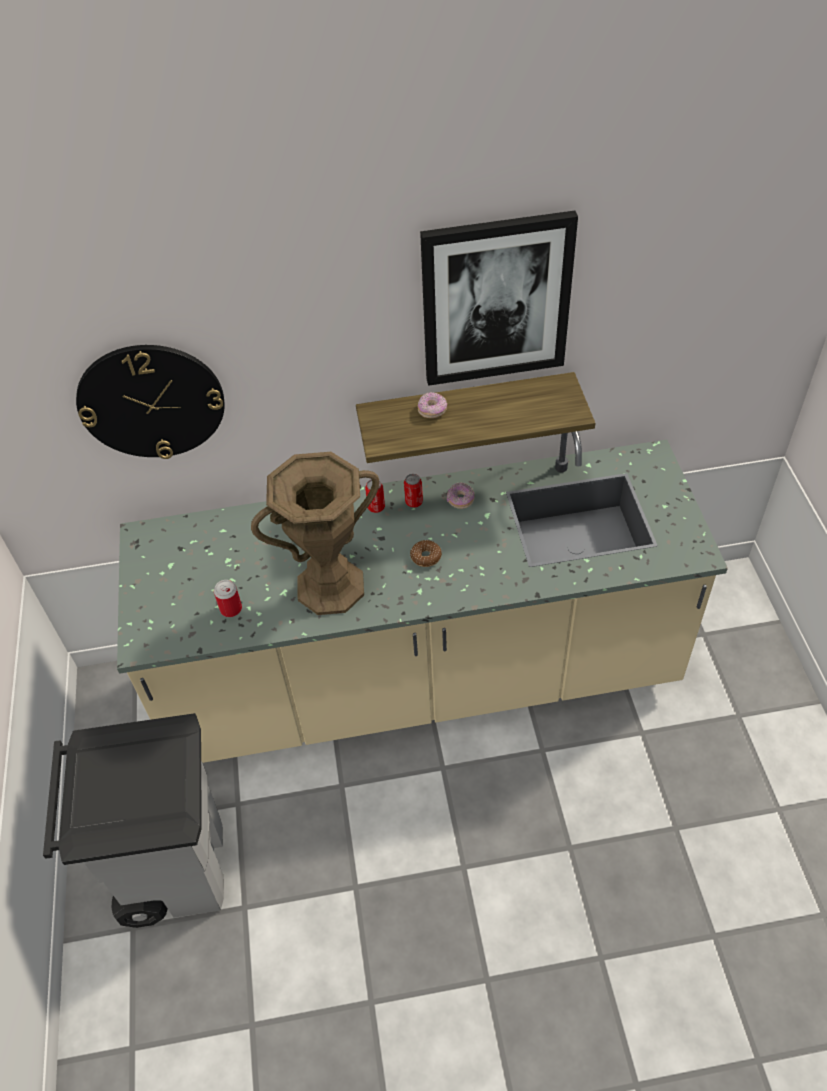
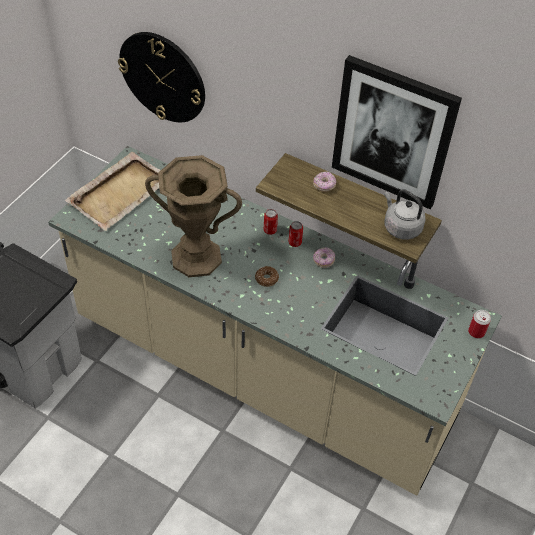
camera: 35 degrees right, 0 degrees up
can [214,580,242,617] -> can moved to [468,310,491,338]
none -> beige tray [65,152,161,231]
none -> grey kettle [384,189,426,240]

